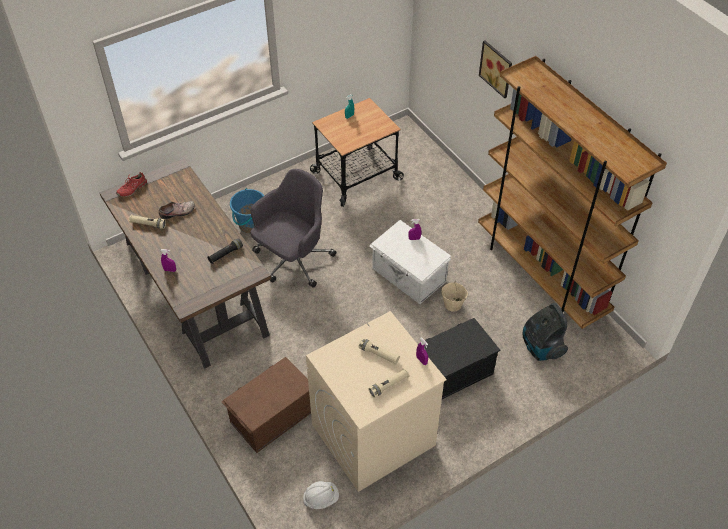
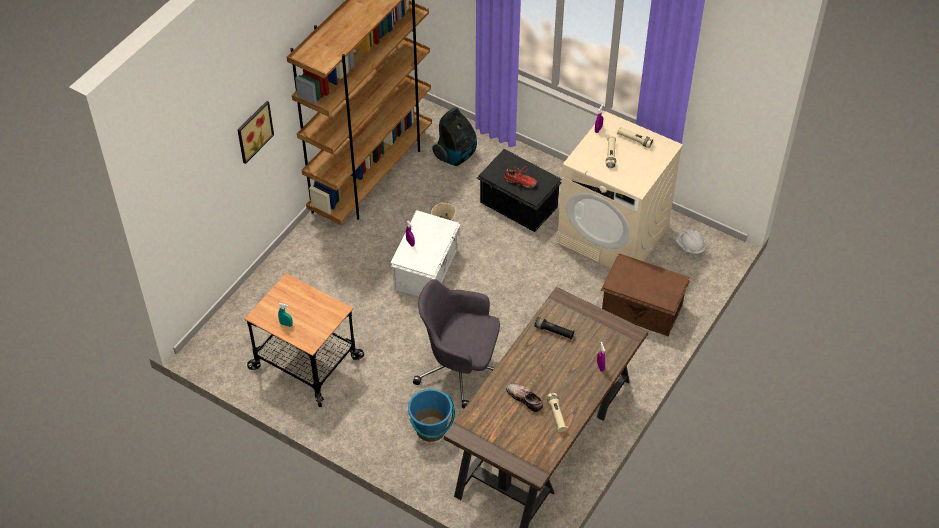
camera: 115 degrees left, 0 degrees up
red shoe [116,172,147,197] -> red shoe moved to [504,166,537,188]

